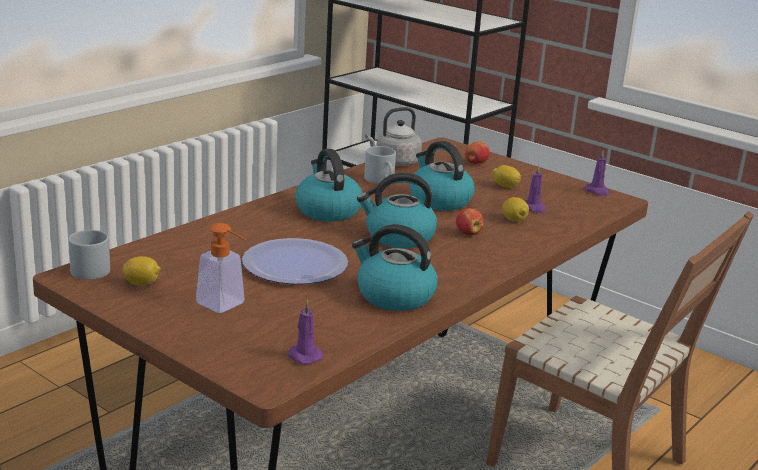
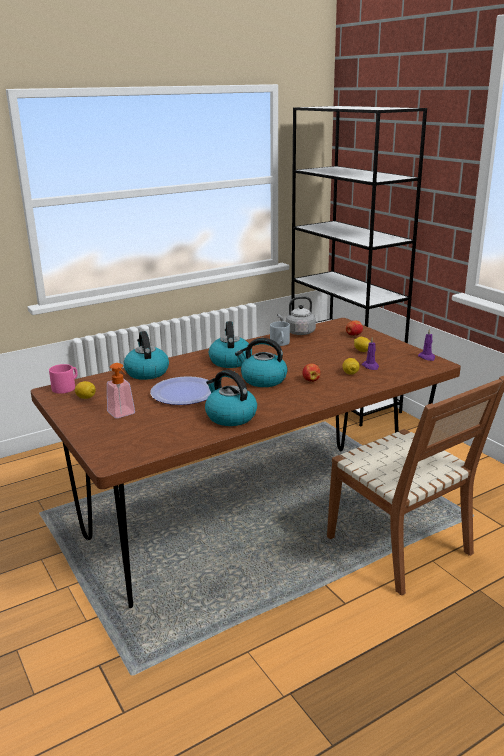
camera: 20 degrees right, 0 degrees up
grey mug [68,230,110,280] -> pink mug [49,364,78,394]
purple candle [288,300,323,365] -> none
kettle [410,141,475,211] -> kettle moved to [124,331,169,380]

